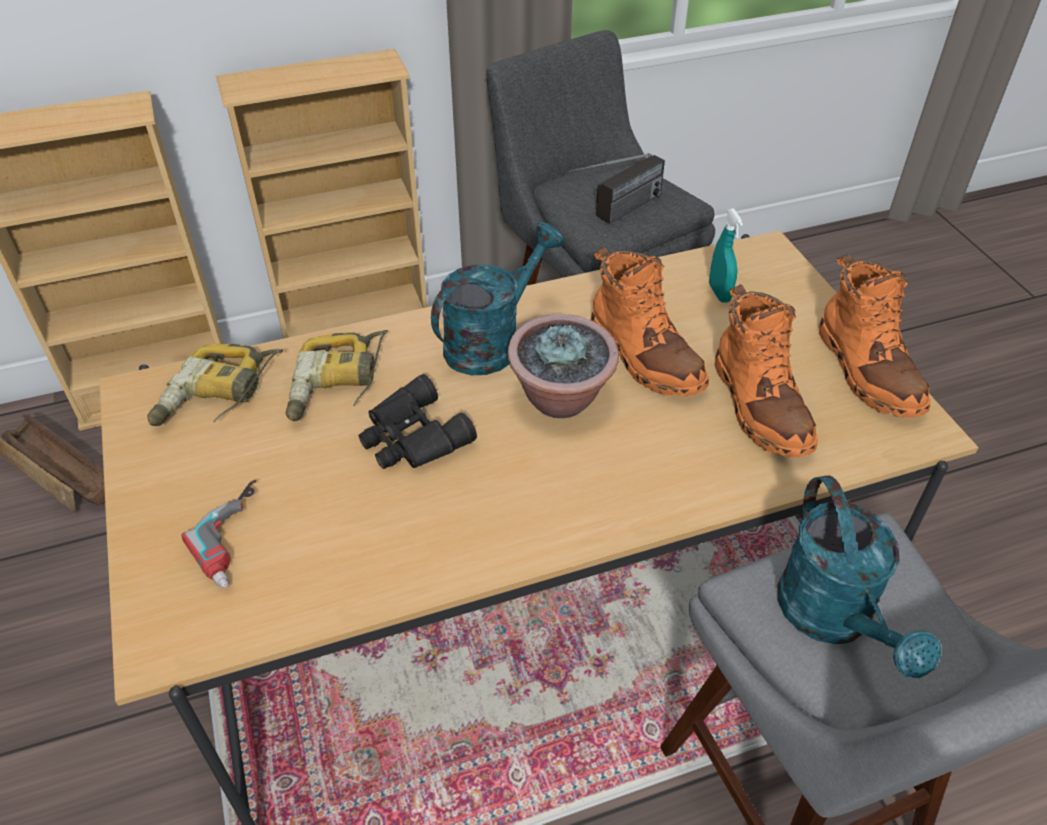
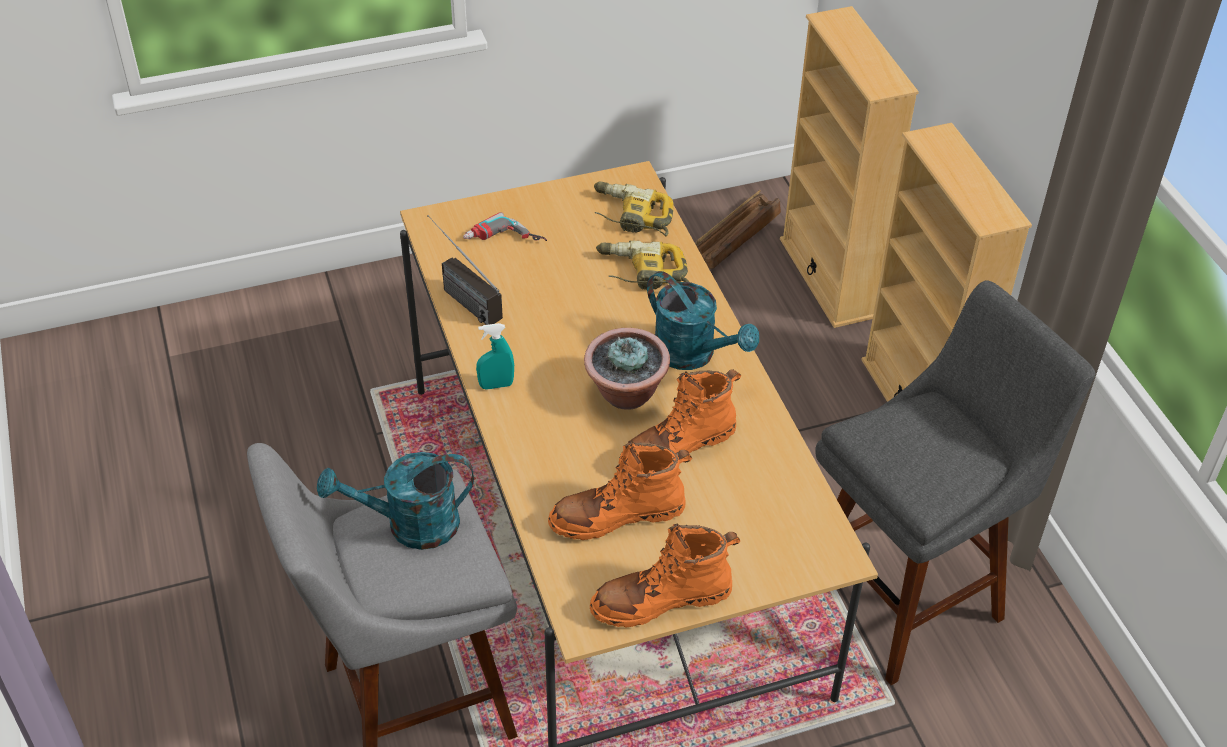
camera: 90 degrees right, 0 degrees up
black binoculars [358,374,477,469] -> none
radio [569,153,665,224] -> radio moved to [427,215,503,325]
turquoise spray bottle [709,208,743,303] -> turquoise spray bottle moved to [476,323,514,390]

